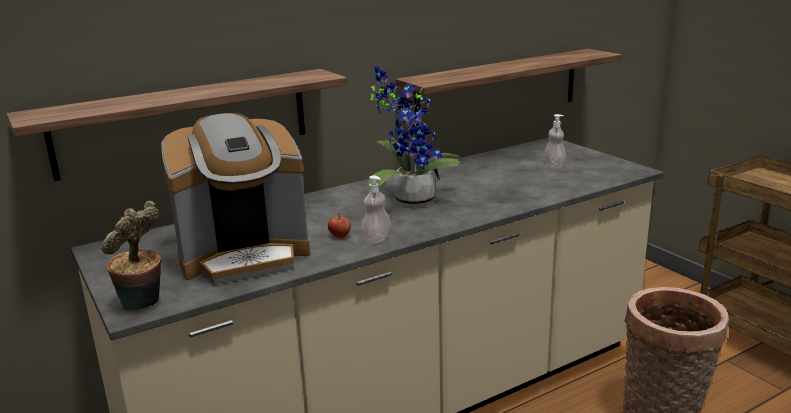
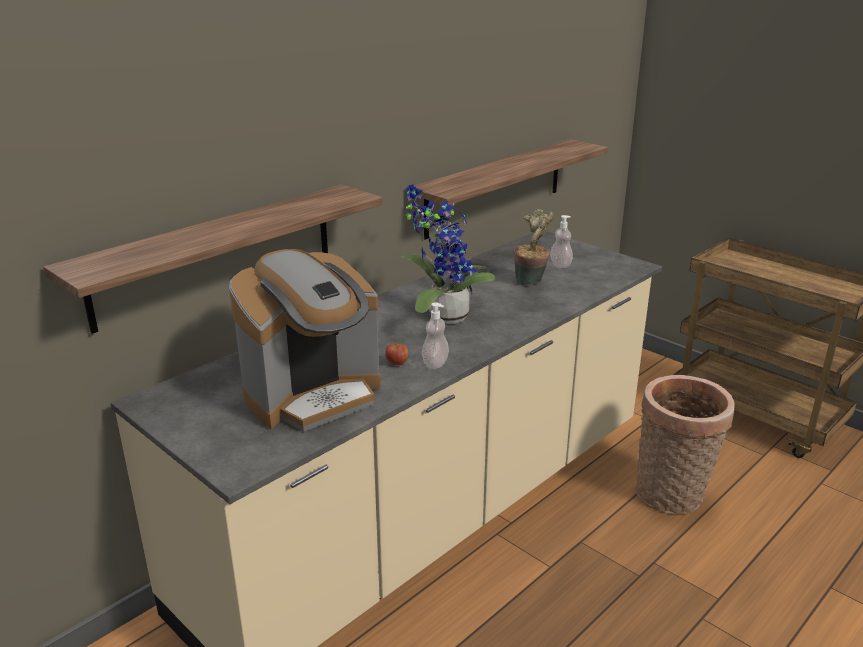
camera: 15 degrees left, 5 degrees up
potted plant [101,201,161,310] -> potted plant moved to [514,209,554,286]

